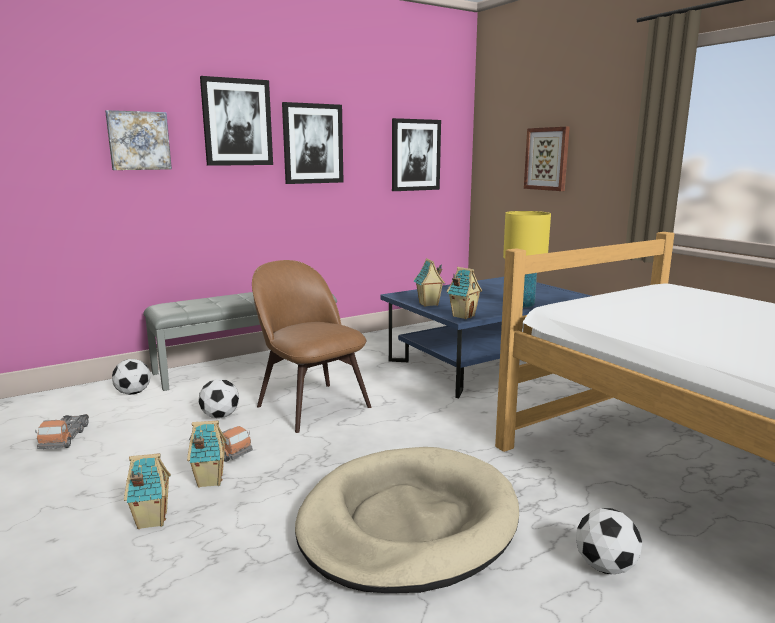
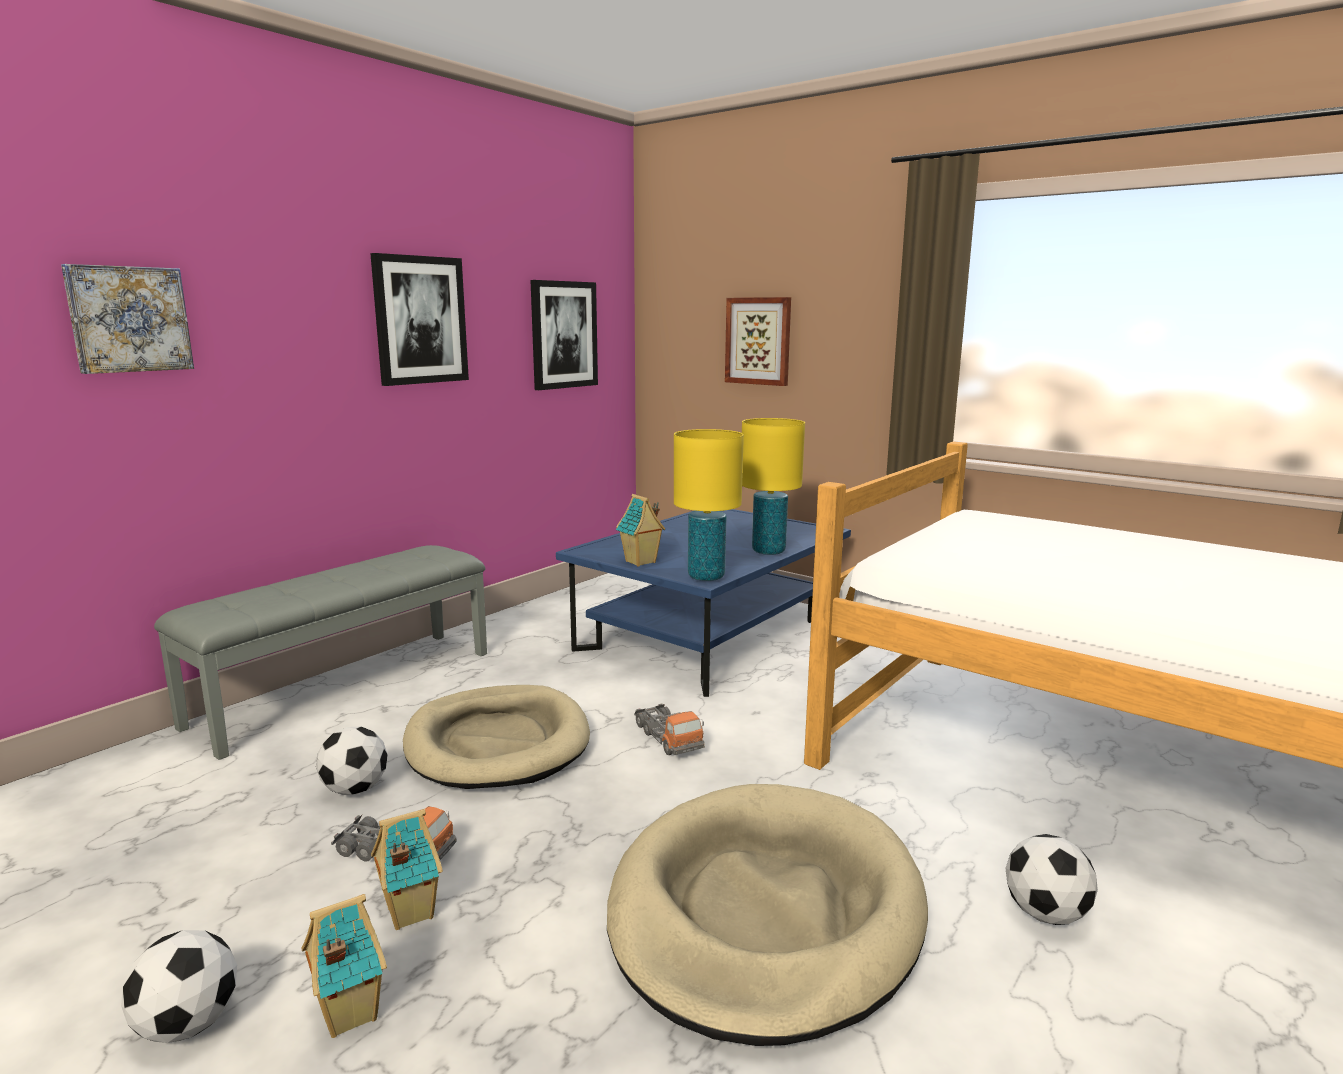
camera: 20 degrees left, 0 degrees up
toy truck [35,414,89,449] -> toy truck moved to [634,704,705,755]
football [112,359,151,395] -> football moved to [121,930,237,1043]
picture [200,76,273,166] -> none
brown chair [252,260,371,433] -> beige dog bed [403,685,590,789]
toy house [447,267,482,319] -> yellow table lamp [674,429,744,581]

